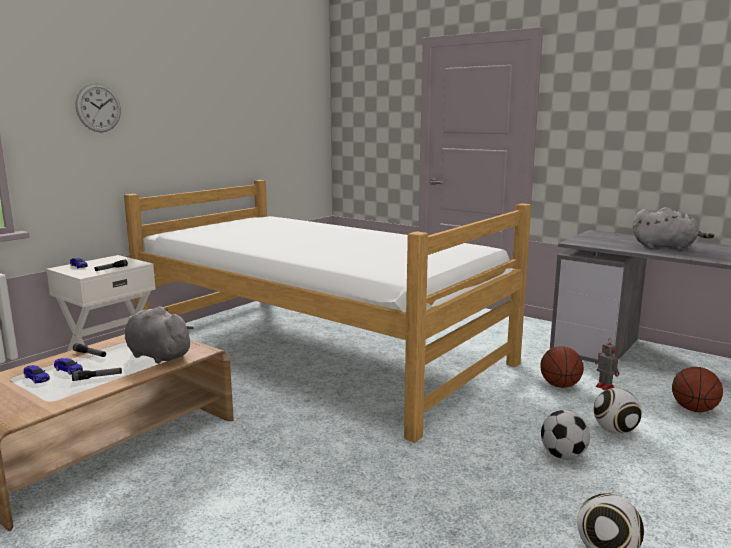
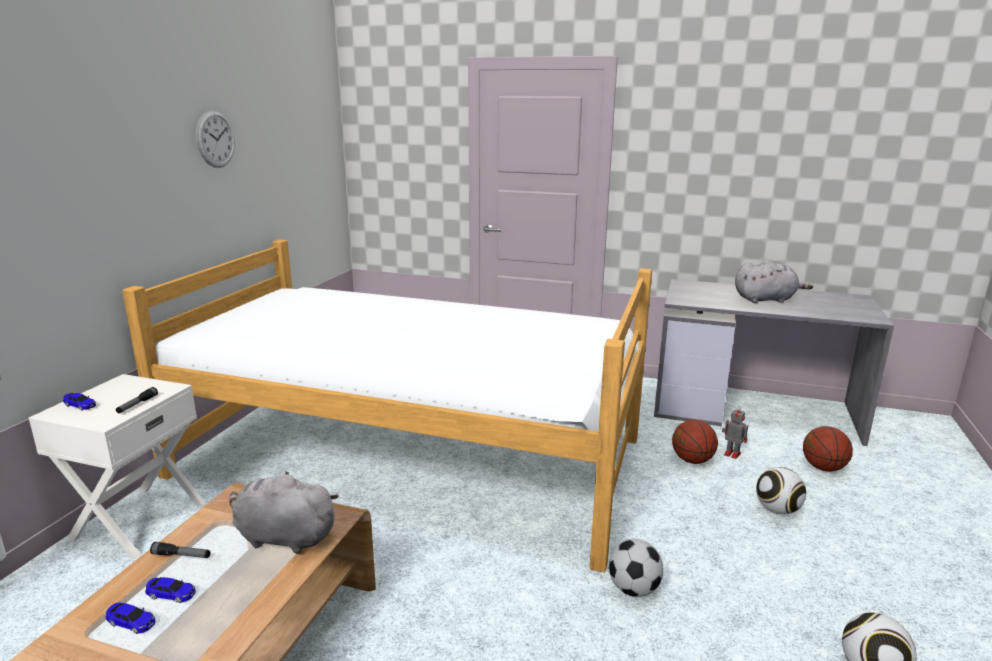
camera: 20 degrees left, 5 degrees up
flashlight [72,368,122,381] -> none
wall clock [76,83,121,132] -> wall clock moved to [196,111,235,168]
football [541,410,590,460] -> football moved to [609,539,663,597]

